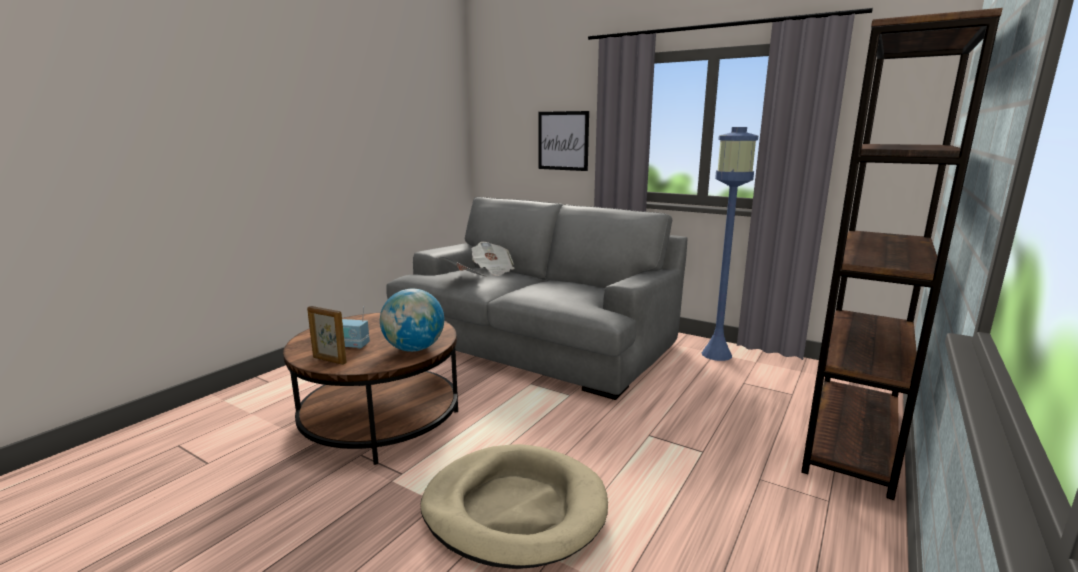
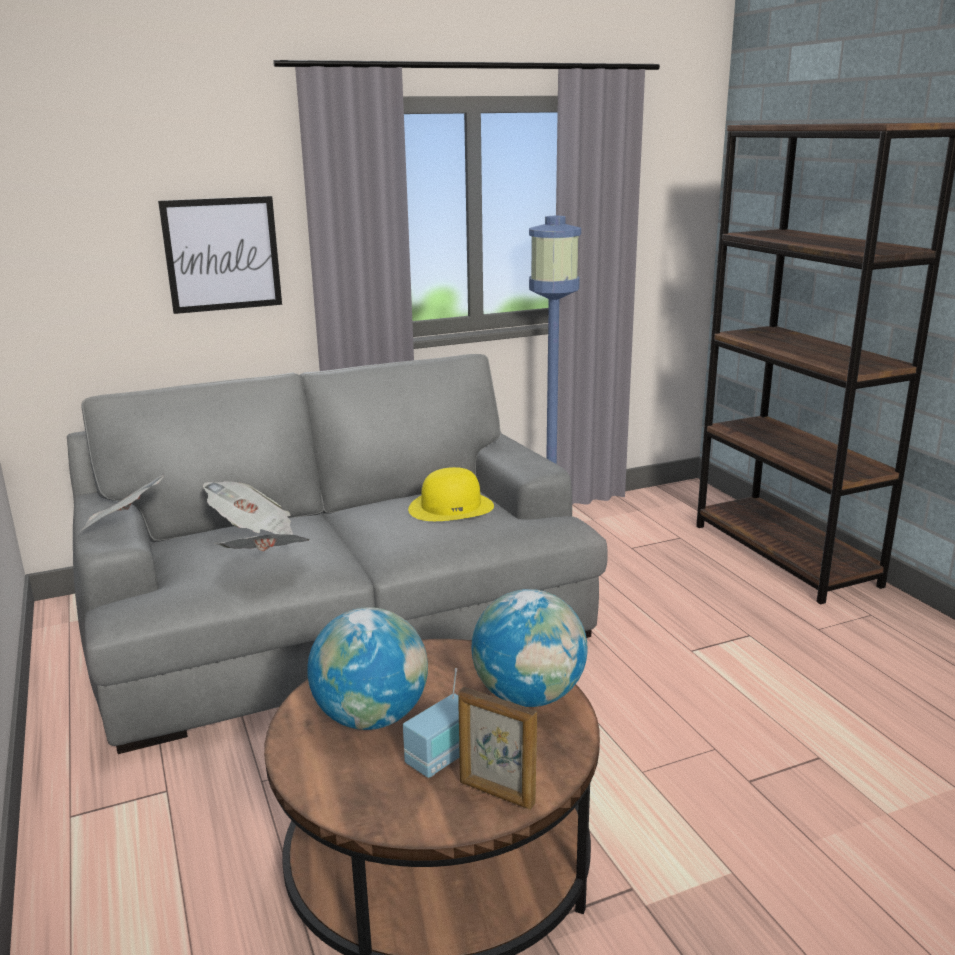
camera: 55 degrees left, 5 degrees up
picture frame [307,306,347,365] -> picture frame turned 60 degrees clockwise [458,687,537,810]
beige dog bed [420,444,608,569] -> none
none -> newspaper [79,473,165,532]
none -> globe [307,607,428,730]
none -> yellow hat [408,467,494,521]

